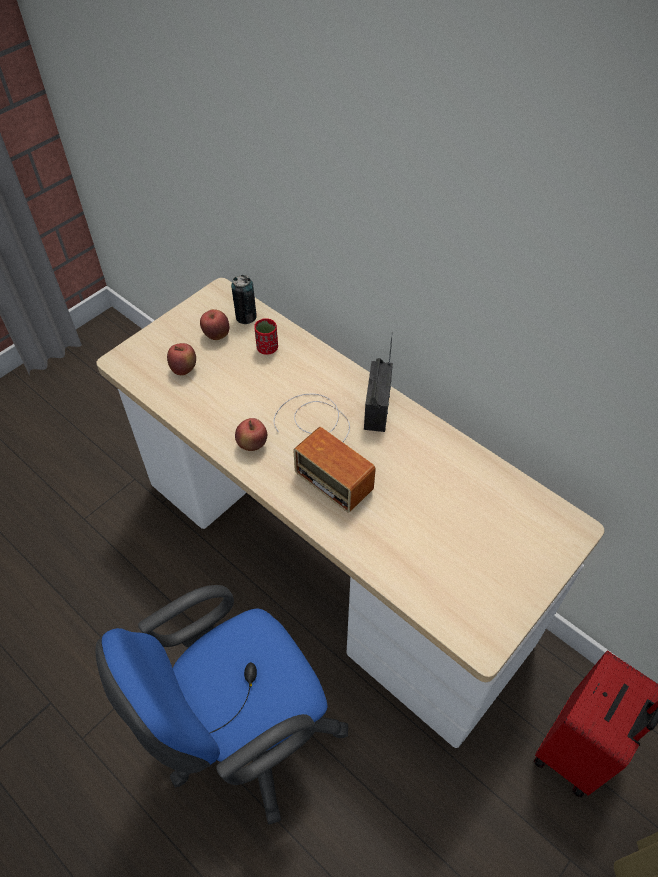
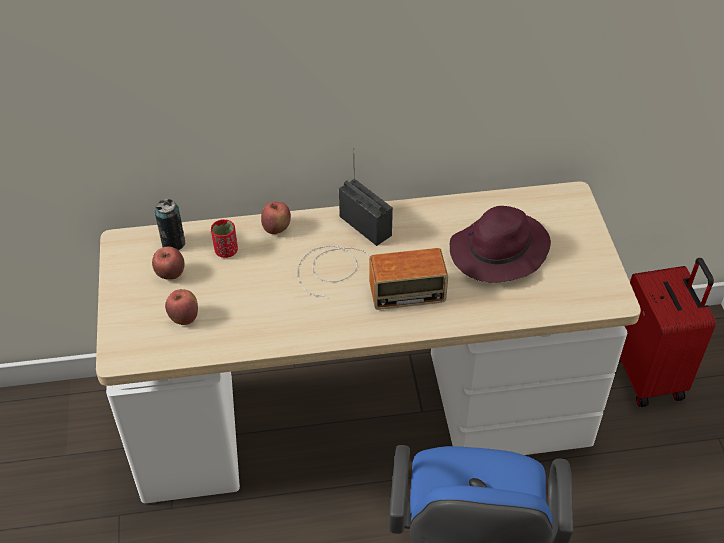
camera: 50 degrees left, 5 degrees down
apple [235,418,267,451] -> apple moved to [261,201,291,234]
none -> purple hat [450,206,551,283]

